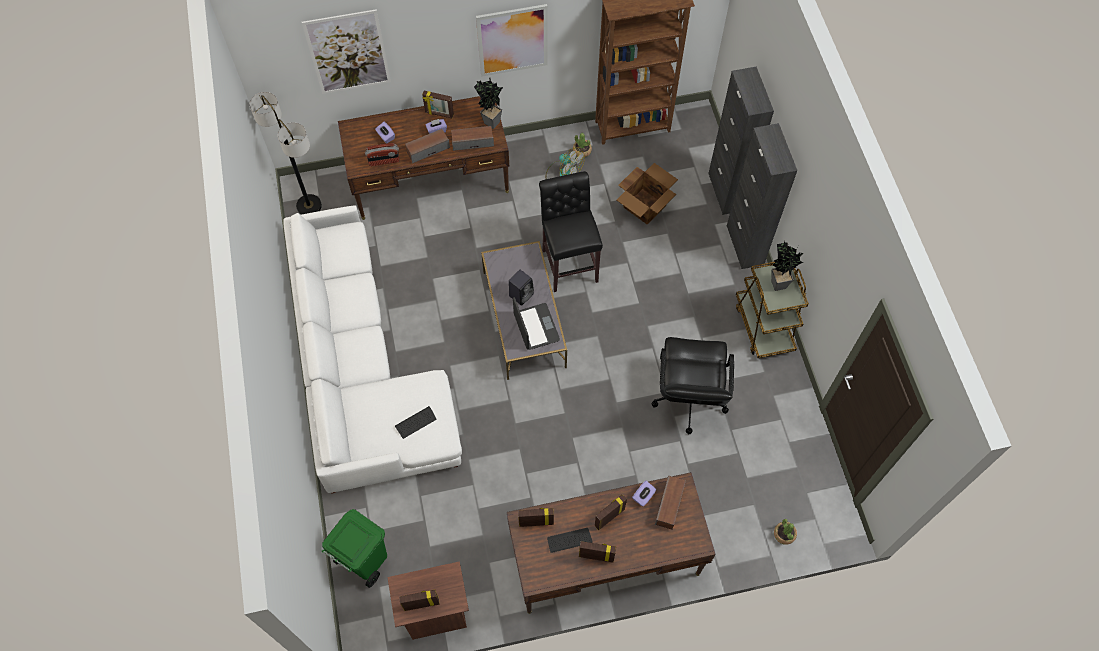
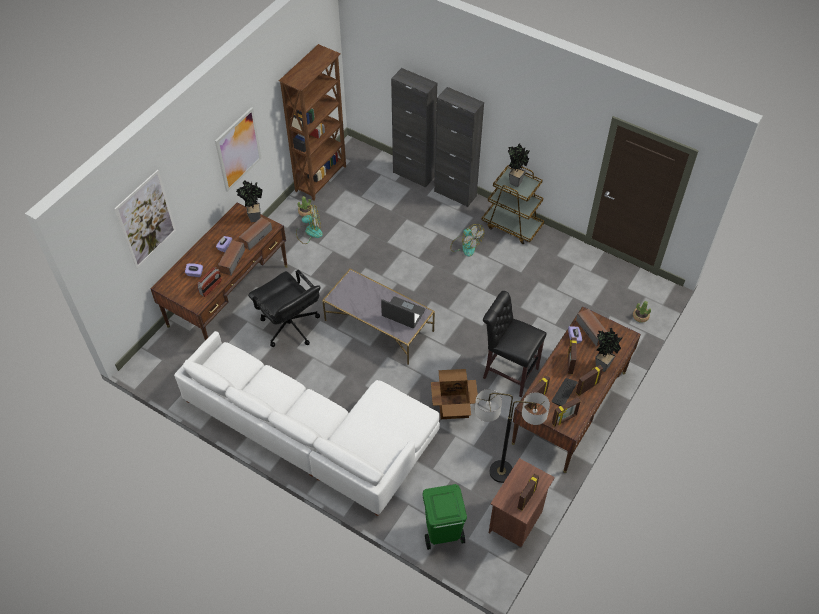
camera: 45 degrees left, 10 degrees down
floor lamp [250,92,322,215] -> floor lamp moved to [475,389,550,483]
keyboard [395,406,436,439] -> none
picture frame [422,91,454,118] -> picture frame moved to [552,397,581,427]
black speaker [509,270,534,306] -> none
black stool [539,171,603,292] -> black stool moved to [483,291,547,397]
cardboard box [617,163,678,225] -> cardboard box moved to [431,369,478,419]
black office chair [651,337,734,434] -> black office chair moved to [248,270,321,347]
none -> fan [451,224,484,257]
none -> potted plant [595,328,623,372]

